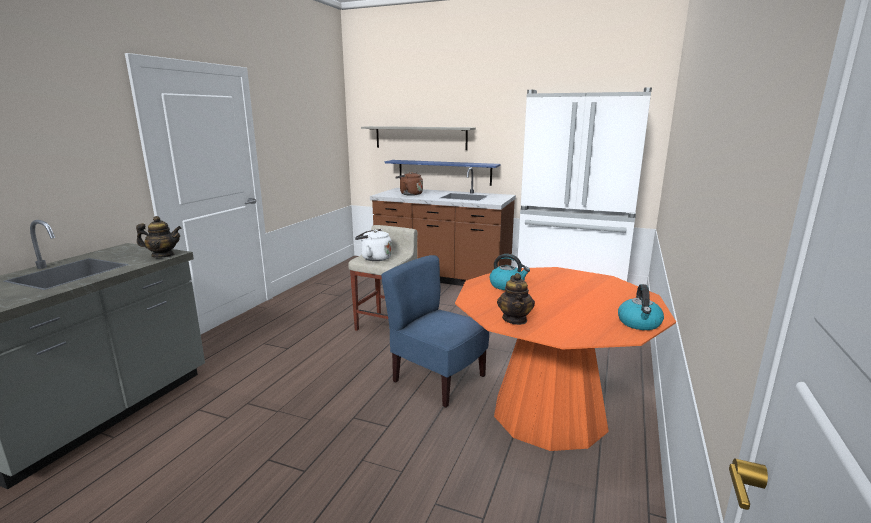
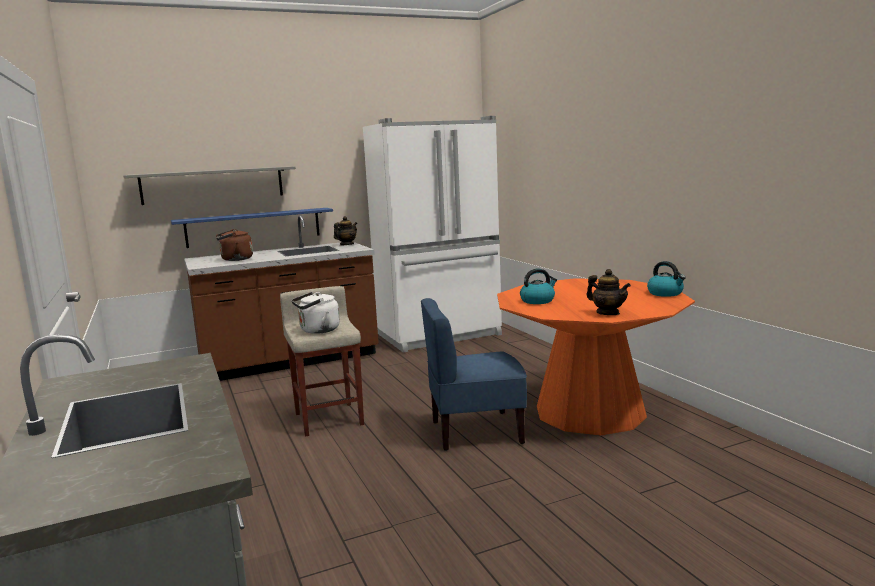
camera: 45 degrees left, 5 degrees down
teapot [136,216,181,258] -> teapot moved to [334,216,357,246]

